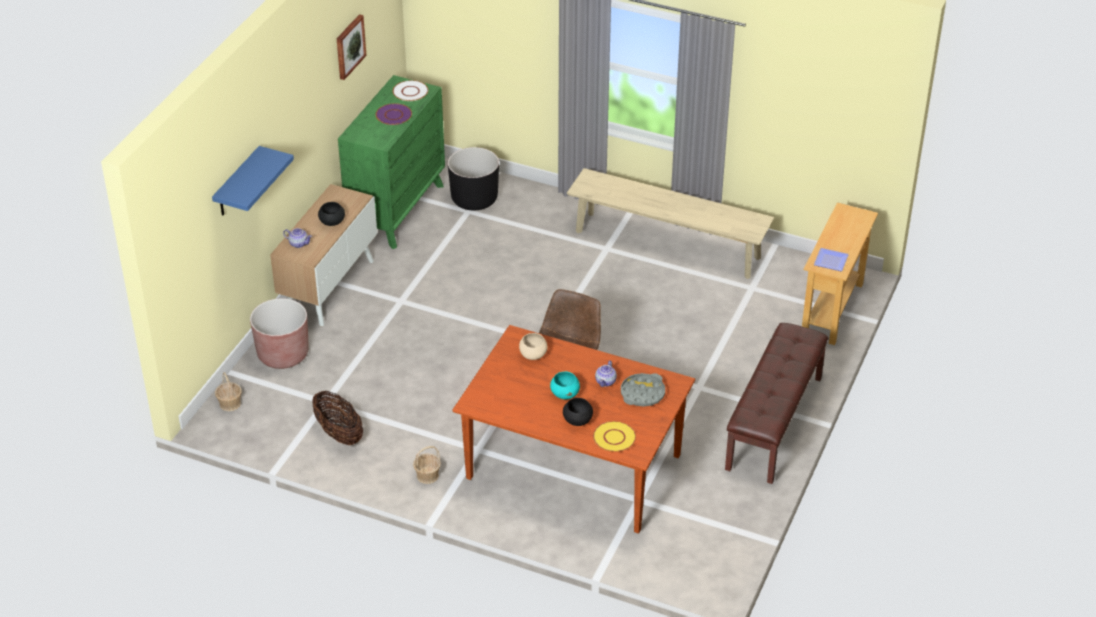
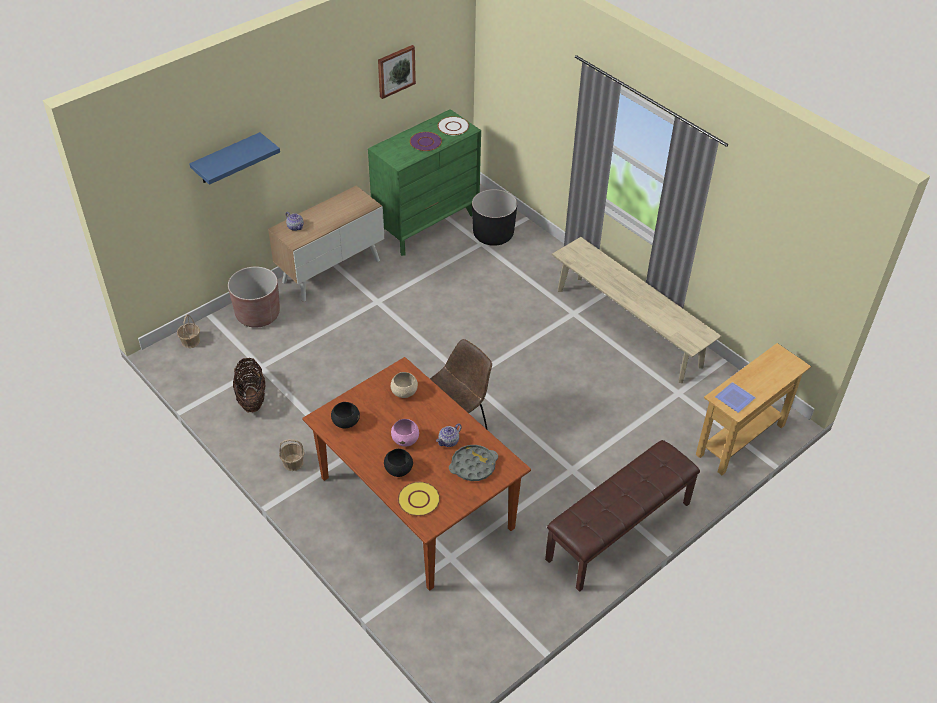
camera: 25 degrees right, 5 degrees up
black bowl [318,202,345,226] -> black bowl moved to [331,402,360,428]
turquoise bowl [550,371,580,399] -> pink bowl [391,419,419,447]

